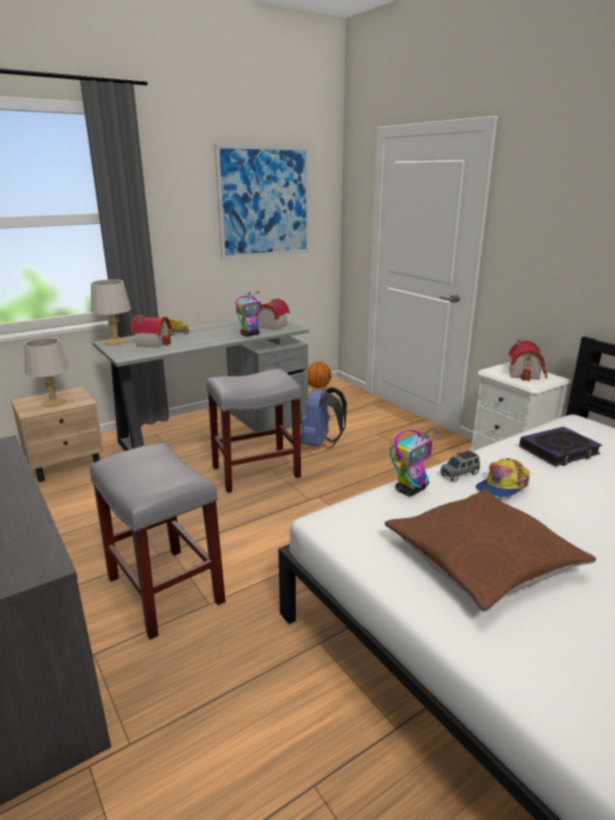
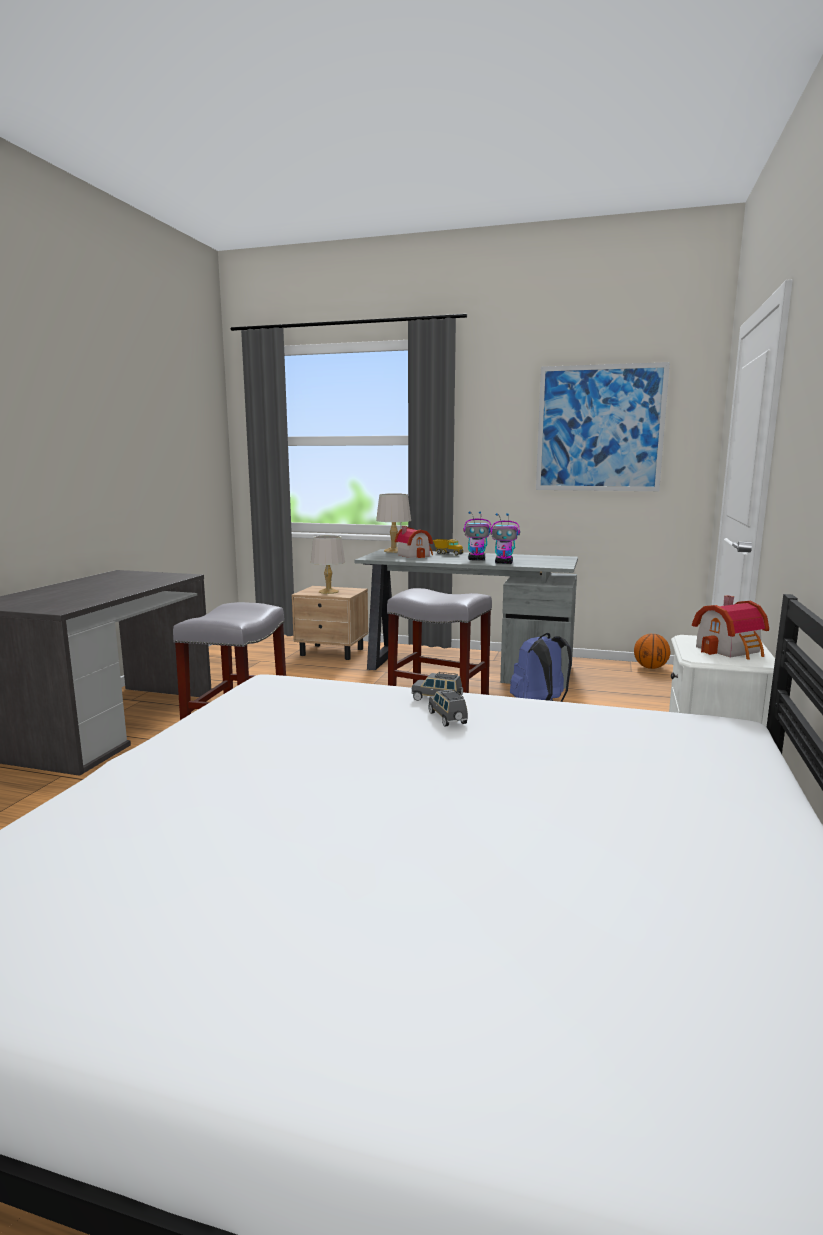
camera: 50 degrees right, 10 degrees down
toy house [255,299,290,330] -> none
brown pillow [385,489,596,612] -> none
toy robot [390,429,439,497] -> toy robot moved to [464,511,492,560]
cap [475,458,530,497] -> grey toy car [428,690,468,727]
book [519,427,602,466] -> none

